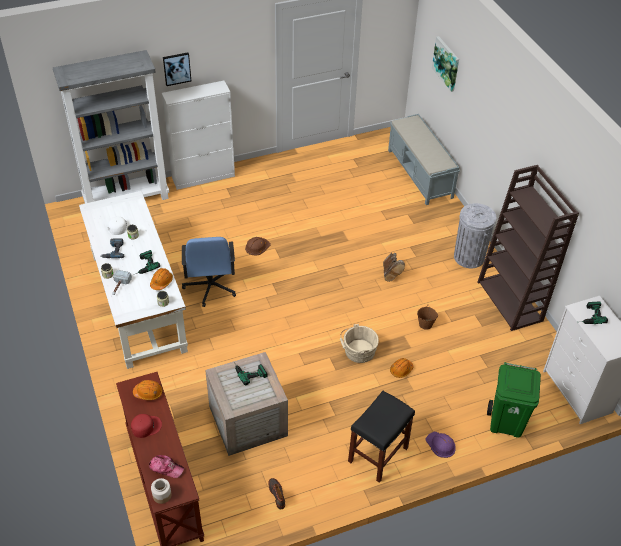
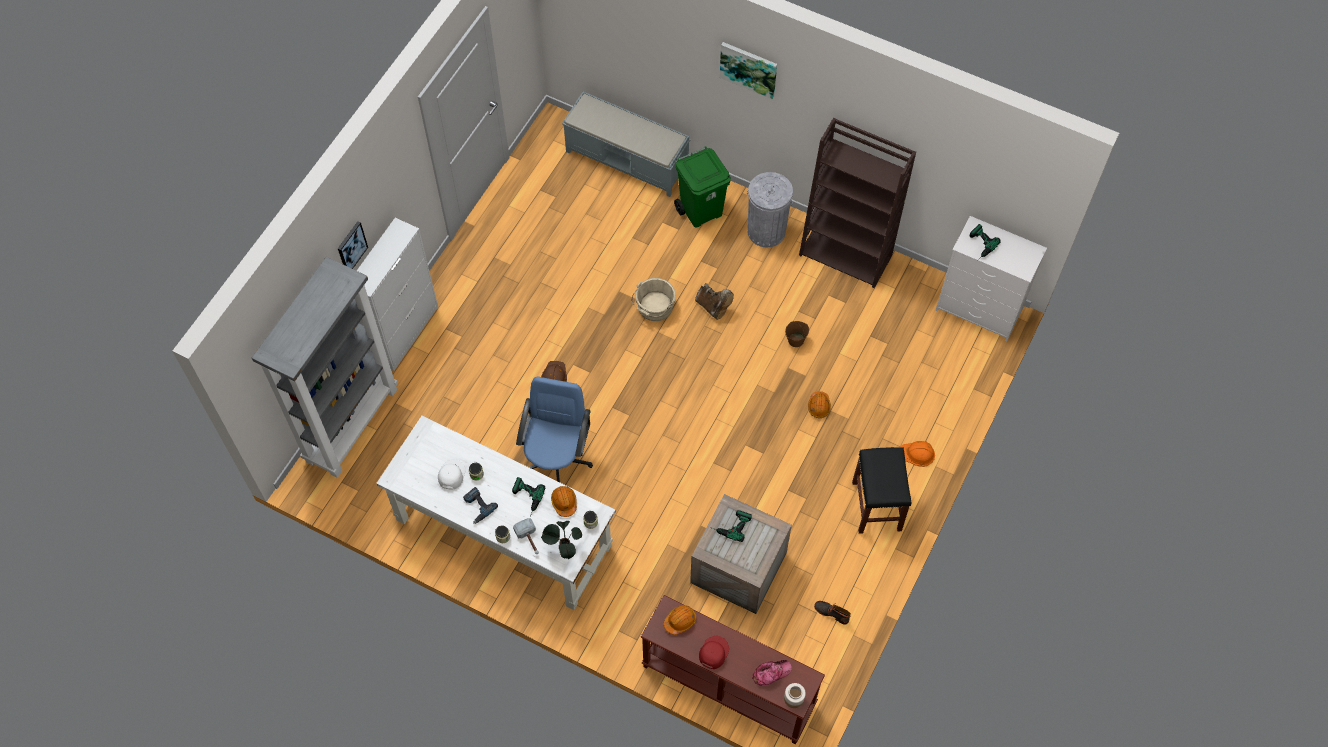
camera: 40 degrees left, 15 degrees up
blue office chair [182,237,236,307] -> blue office chair turned 120 degrees counterclockwise [516,376,593,482]
beige bucket [340,324,379,363] -> beige bucket moved to [632,278,676,321]
purple hard hat [425,432,456,458] -> orange hard hat [900,441,935,467]
picture [432,36,459,92] -> picture moved to [719,42,777,99]
green trash can [487,362,541,438] -> green trash can moved to [674,146,731,228]
none -> potted plant [541,521,582,559]

